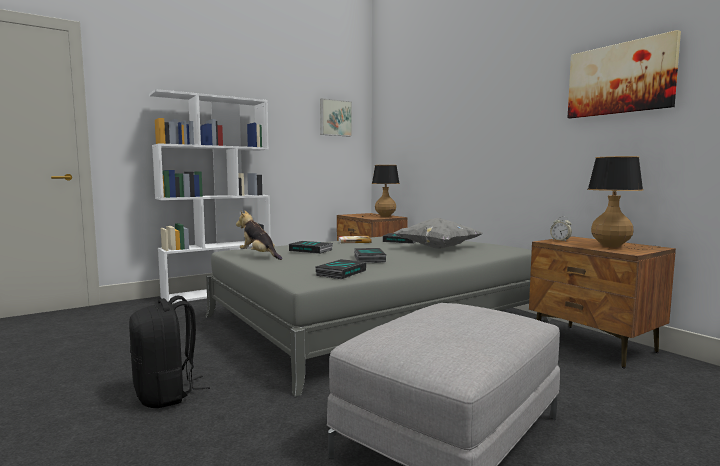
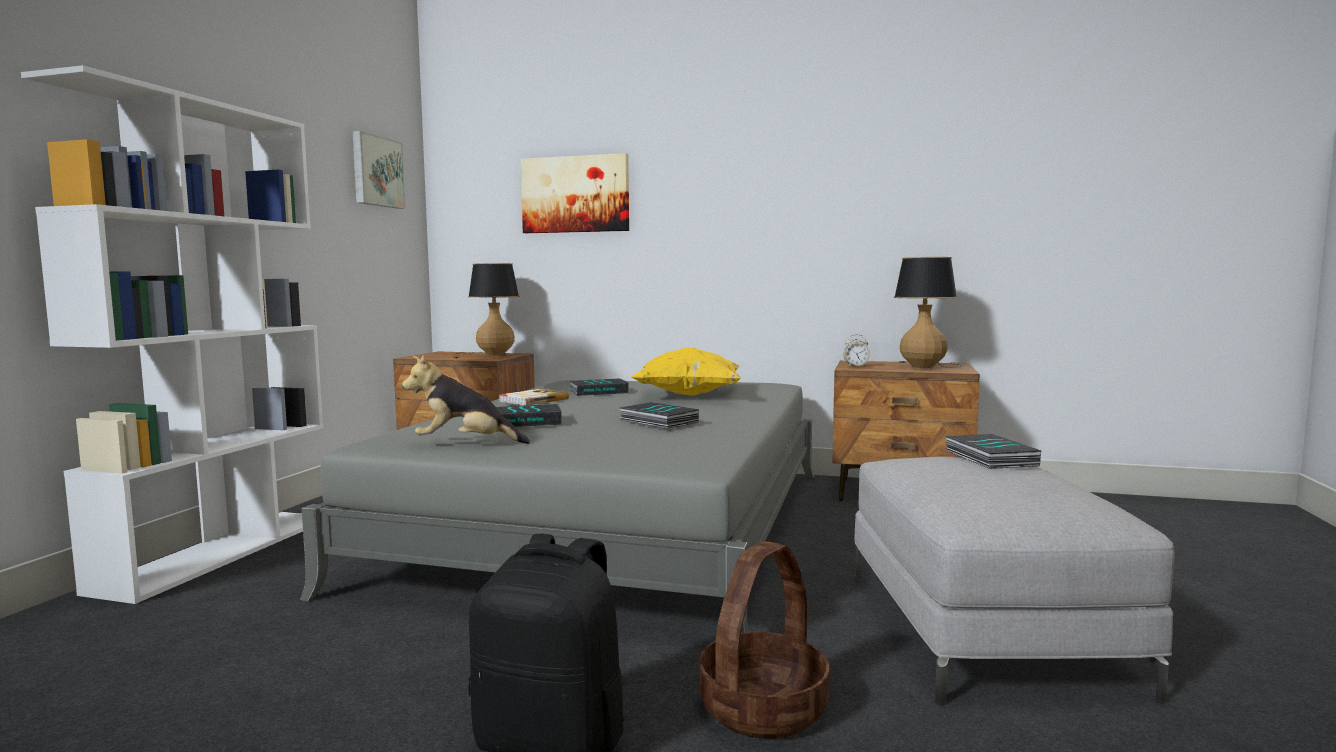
camera: 40 degrees left, 0 degrees up
book [315,259,366,279] -> book moved to [946,434,1041,469]
grey pillow [394,218,483,249] -> yellow pillow [632,347,741,396]
picture [568,30,681,119] -> picture moved to [521,153,629,233]
none -> basket [699,541,829,739]

